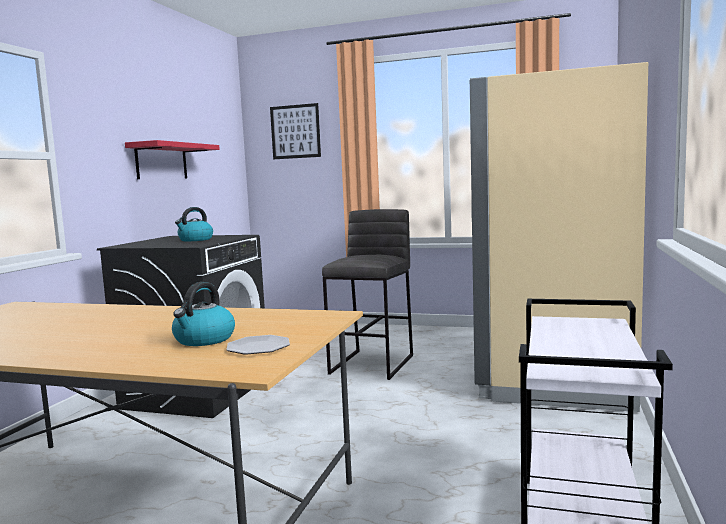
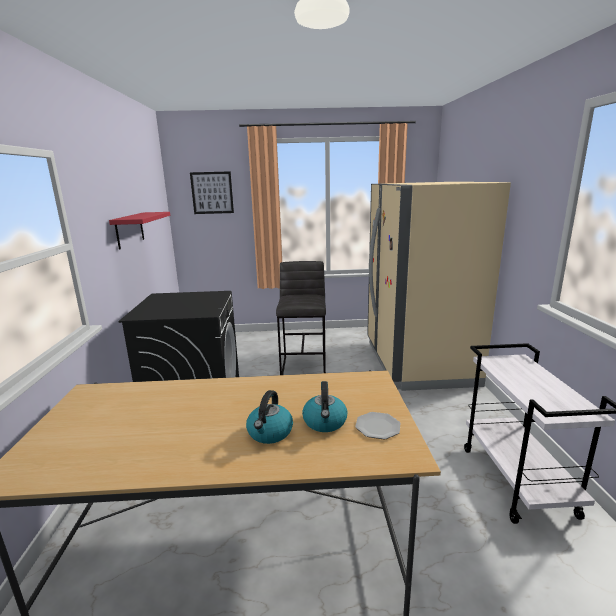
camera: 20 degrees left, 10 degrees up
kettle [175,207,213,241] -> kettle moved to [246,390,293,444]

